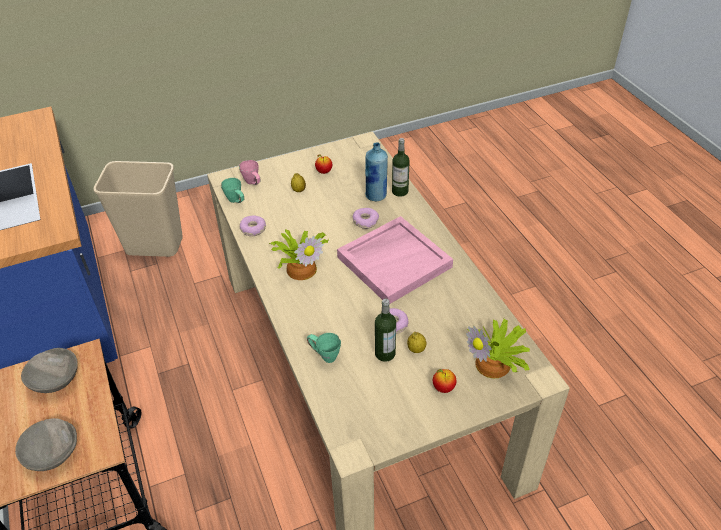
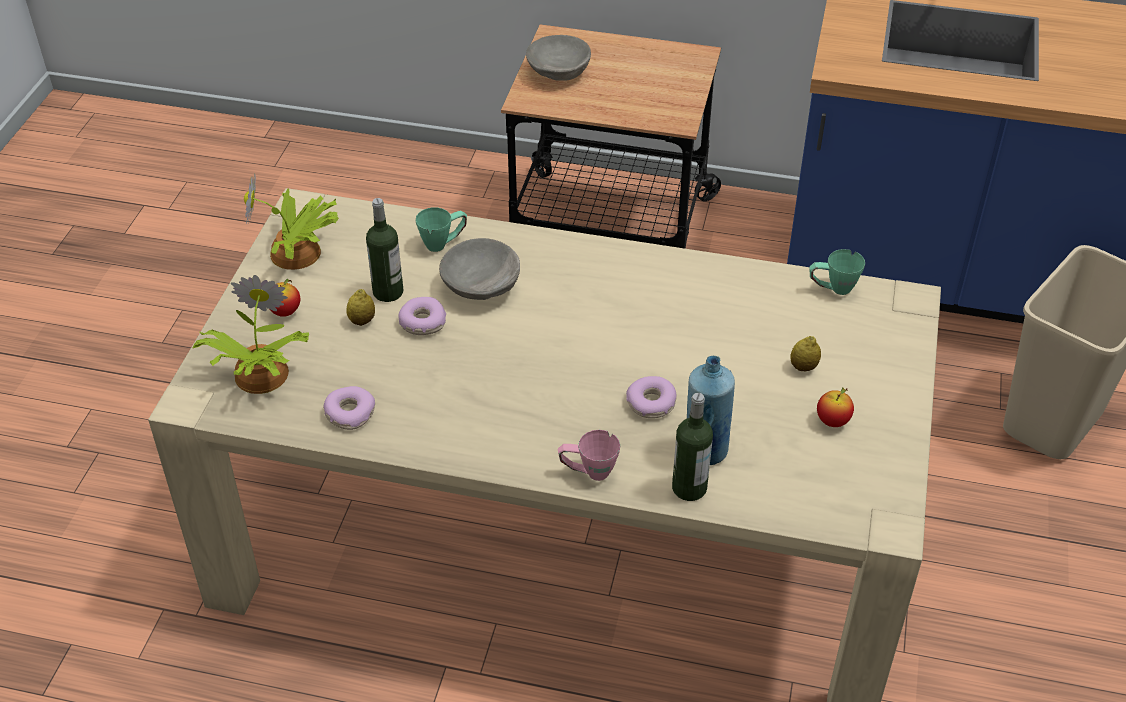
camera: 125 degrees right, 0 degrees up
grey bowl [21,348,78,393] -> grey bowl moved to [439,238,520,300]
pink mug [239,160,260,185] -> pink mug moved to [558,430,620,481]
donut [240,216,266,236] -> donut moved to [323,386,375,430]
potted plant [269,229,329,280] -> potted plant moved to [244,172,339,270]
pink tray [337,216,453,304] -> none

